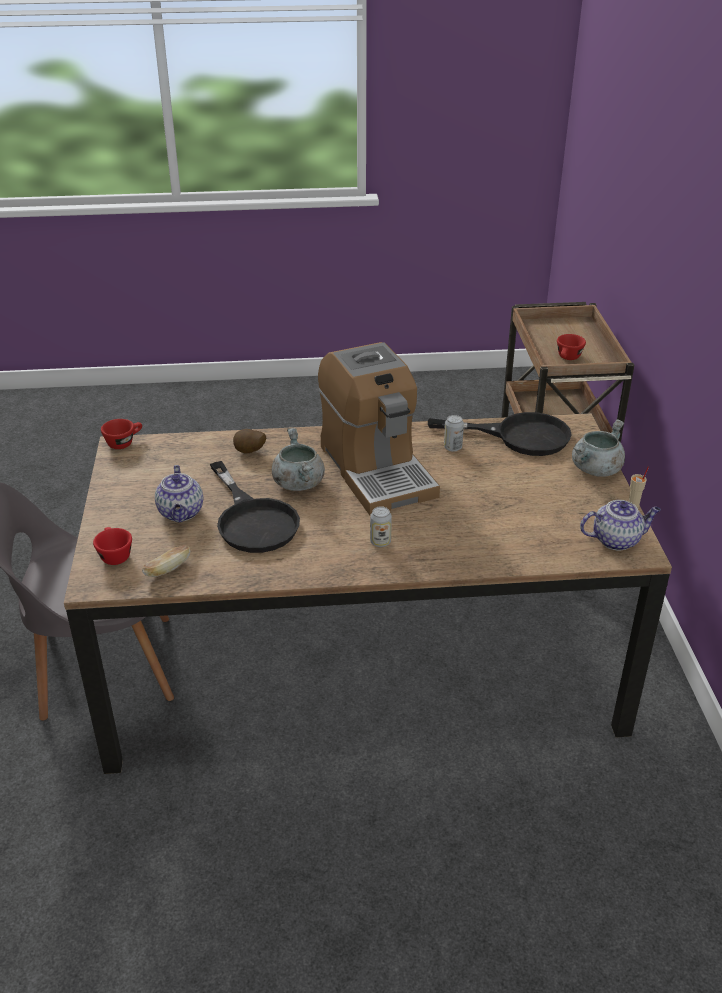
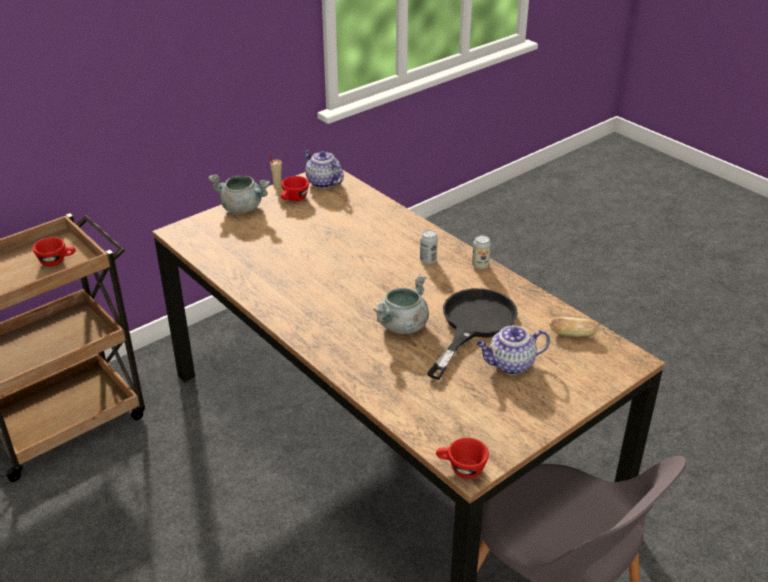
camera: 125 degrees left, 0 degrees up
red cup [93,527,132,565] -> red cup moved to [281,176,309,201]
teapot [155,465,203,523] -> teapot turned 150 degrees counterclockwise [477,326,550,375]
potato [233,429,266,454] -> none
coffee machine [318,342,440,515] -> none
black frying pan [428,412,572,456] -> none
can [444,415,464,452] -> can moved to [472,235,491,270]

